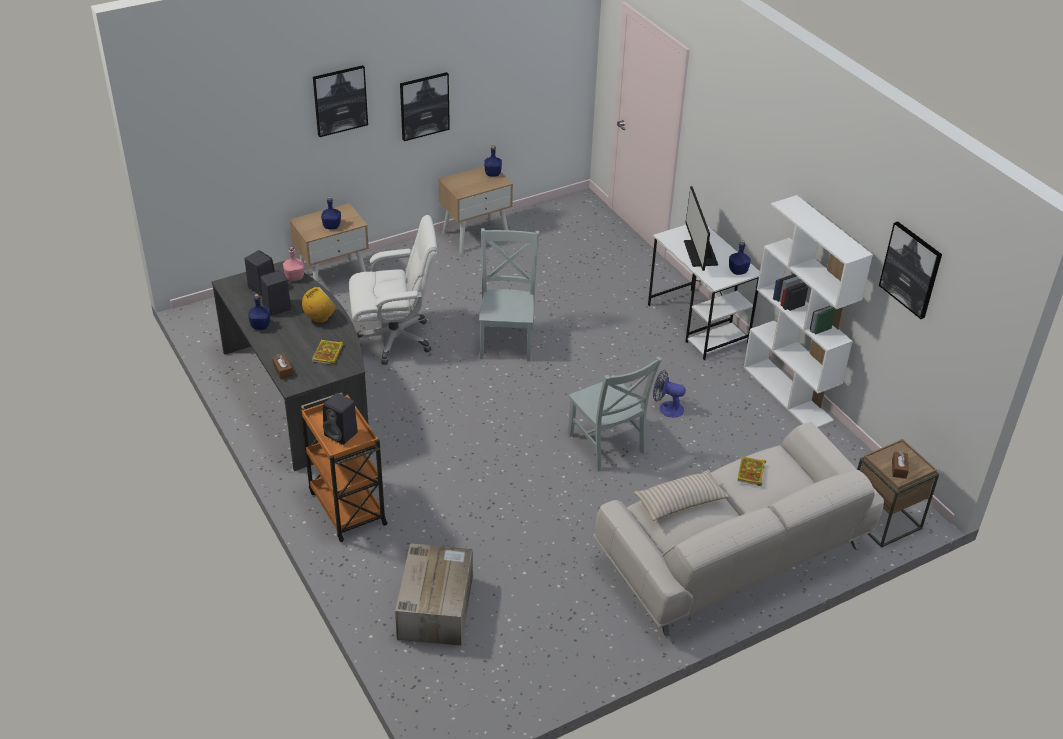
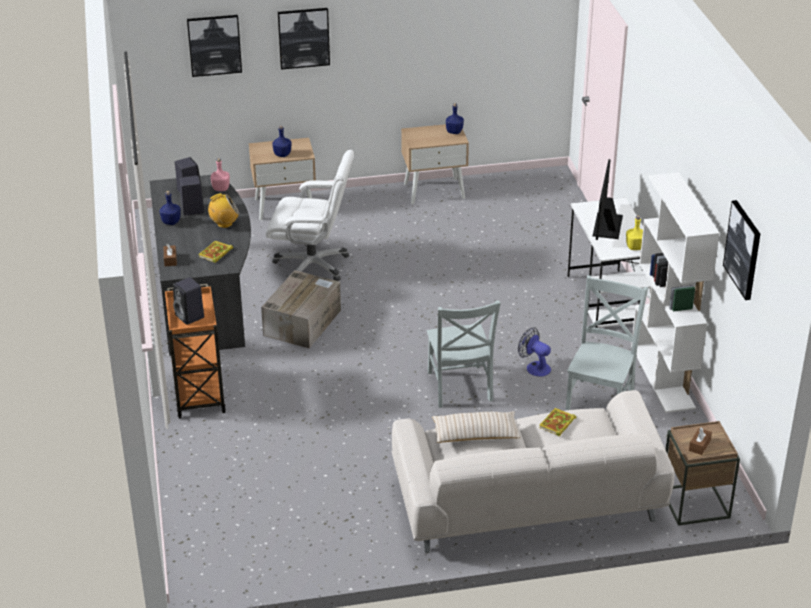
camera: 20 degrees right, 5 degrees down
cardboard box [395,543,473,646] -> cardboard box moved to [261,270,341,349]
picture [400,72,450,141] -> picture moved to [187,15,242,77]
grey chair [479,228,540,362] -> grey chair moved to [565,275,648,411]
blue bottle [729,241,751,275] -> yellow bottle [626,216,643,250]

